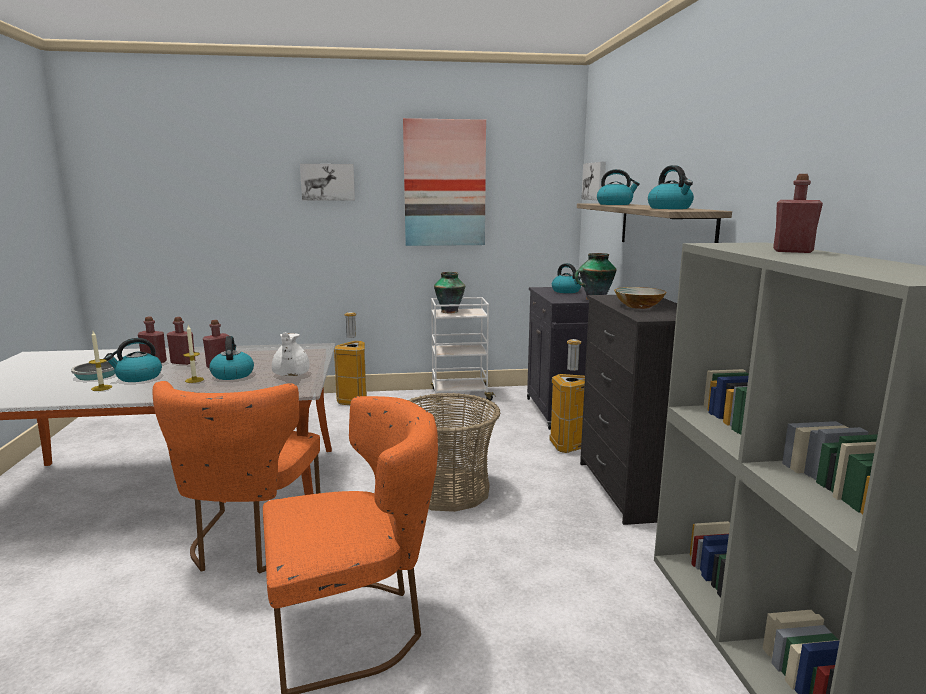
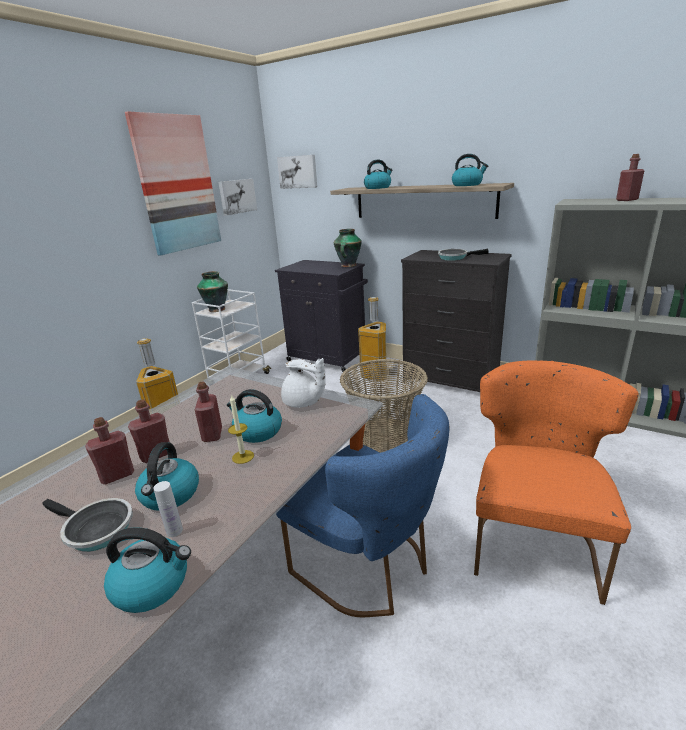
camera: 50 degrees left, 10 degrees up
candle [89,331,112,391] -> white bottle [153,481,183,537]
orange chair [153,381,320,574] -> blue chair [276,394,449,618]
picture [300,164,355,201] -> picture moved to [218,179,257,215]
kettle [552,263,581,293] -> kettle moved to [104,527,191,613]
bowl [614,287,666,309] -> frying pan [438,249,489,261]

